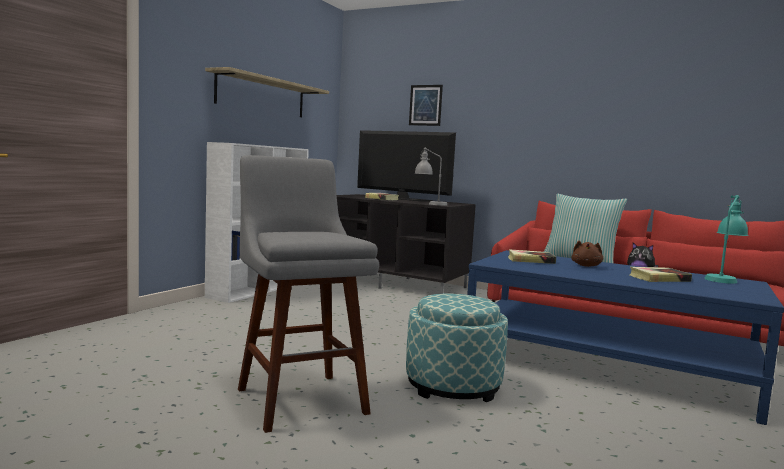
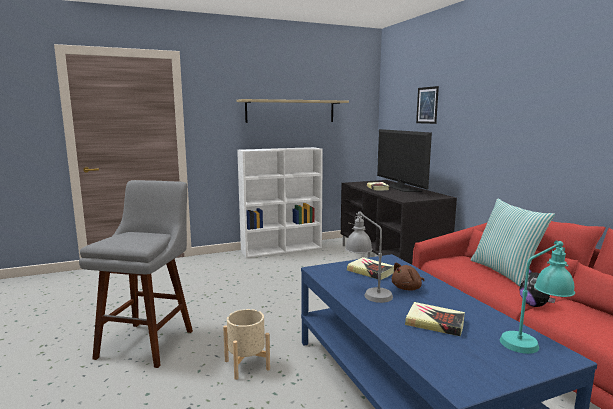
camera: 40 degrees right, 5 degrees up
ottoman [406,294,508,402] -> beige planter [223,309,270,380]
grey table lamp [415,147,447,206] -> grey table lamp moved to [345,211,393,303]

